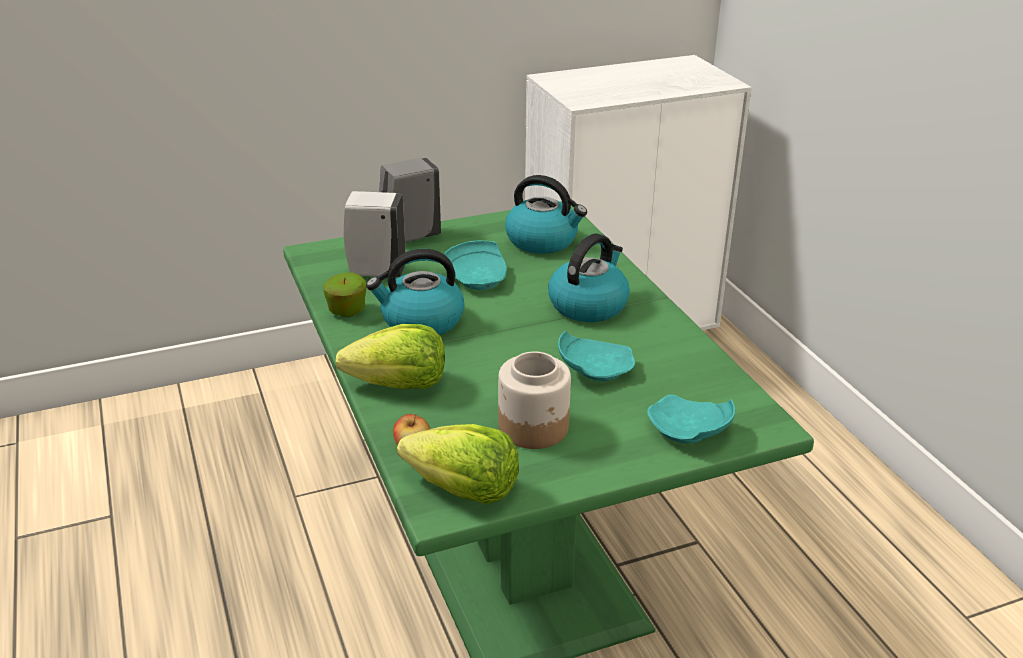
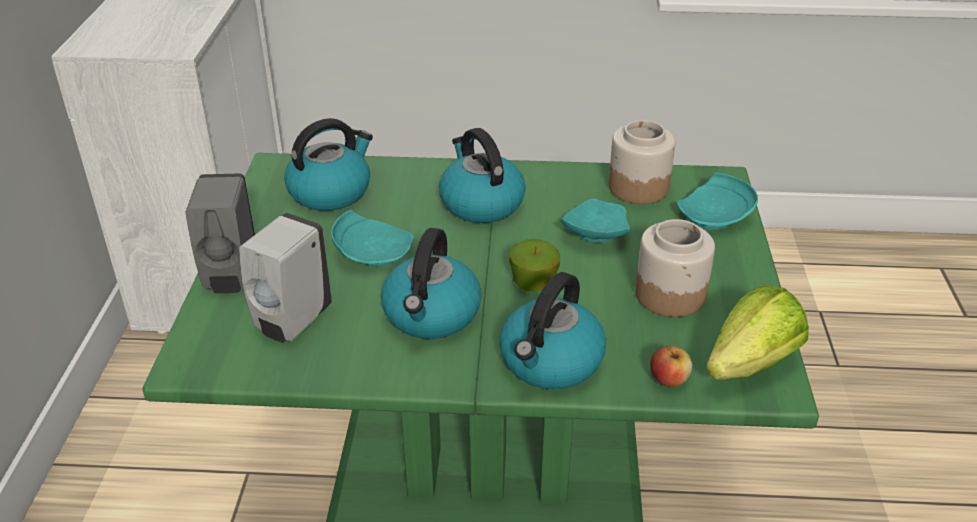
camera: 65 degrees left, 5 degrees up
apple [323,273,366,317] -> apple moved to [510,239,560,292]
lettuce [336,324,445,389] -> kettle [499,272,606,389]
none -> jar [609,120,675,204]

